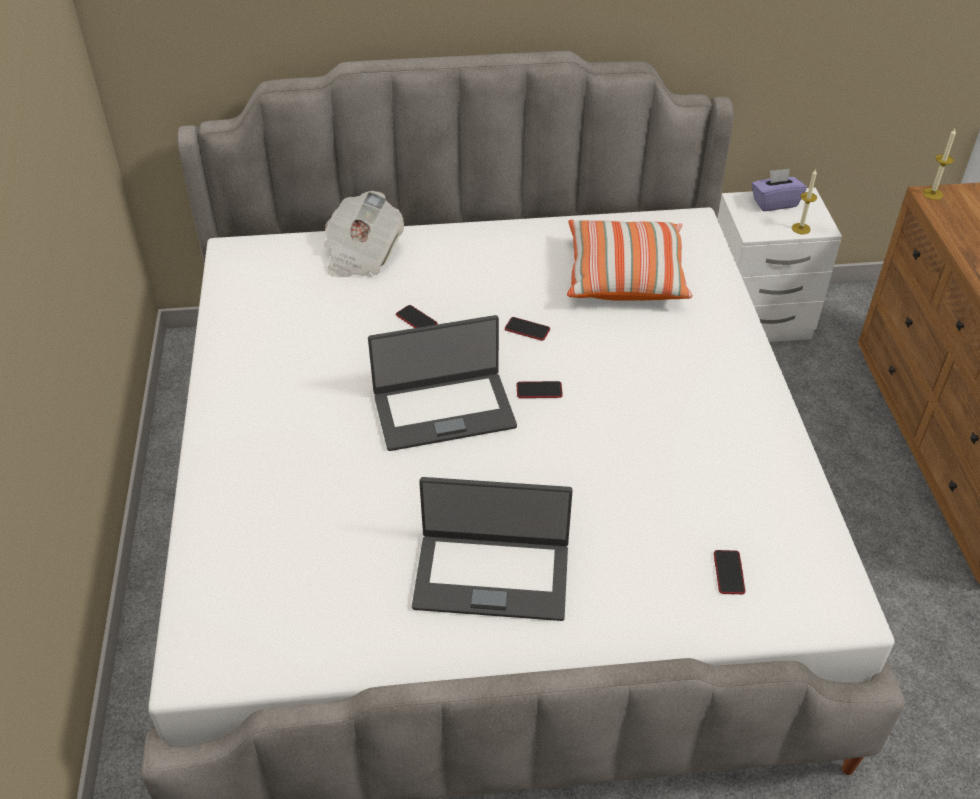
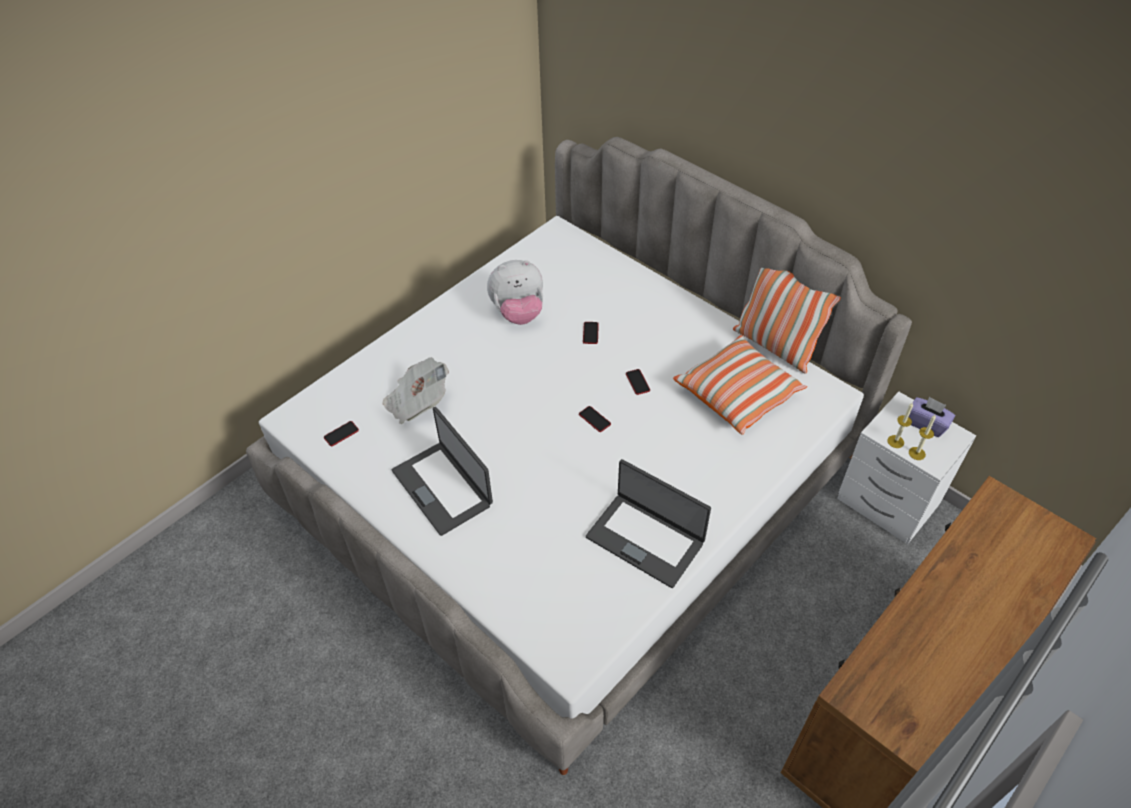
camera: 50 degrees right, 5 degrees up
newspaper [324,191,404,278] -> newspaper moved to [383,357,449,424]
laptop [368,315,517,451] -> laptop moved to [586,459,711,588]
phone [714,550,745,594] -> phone moved to [324,421,359,446]
candle [922,129,956,200] -> candle moved to [888,402,913,448]
none -> plush toy [487,260,543,325]
none -> pillow [733,268,841,374]

